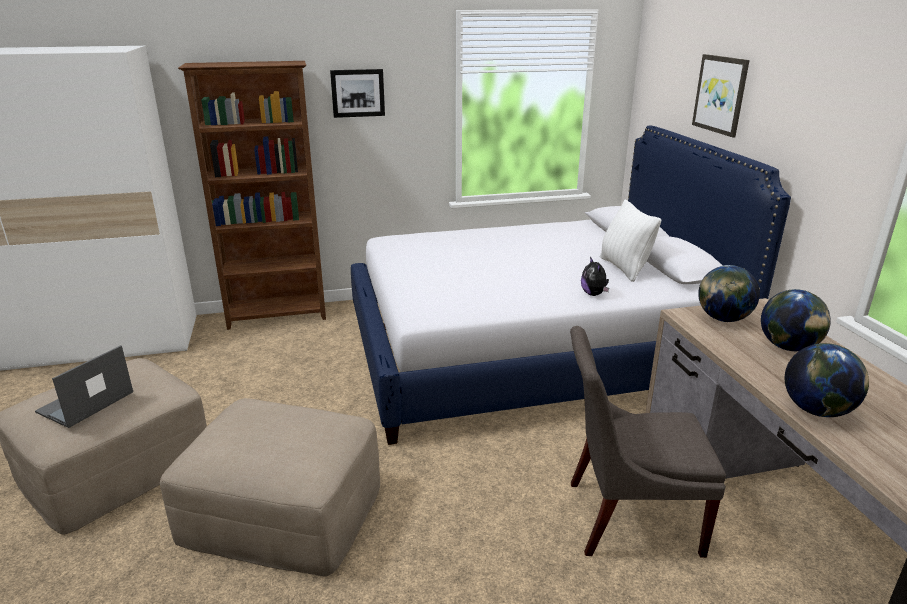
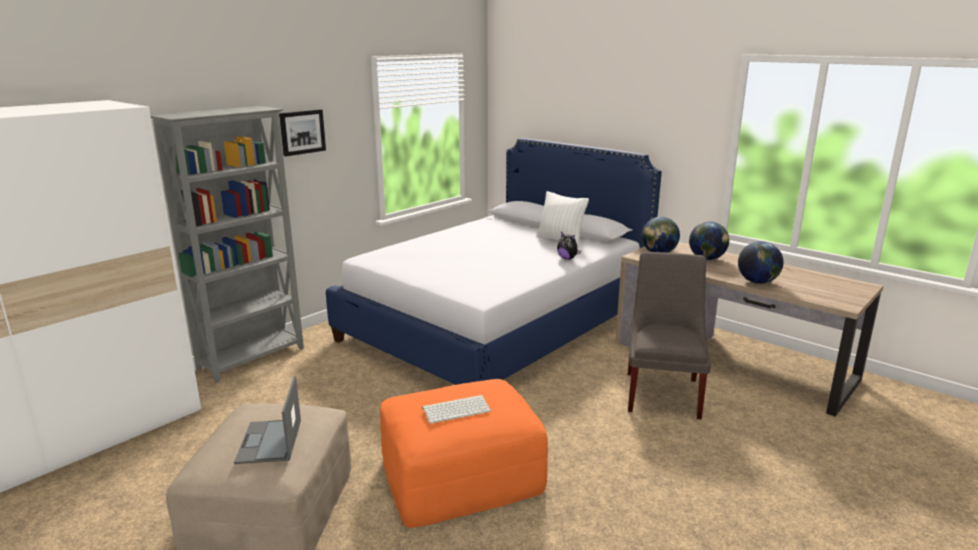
camera: 35 degrees left, 5 degrees down
beige ottoman [160,398,380,576] -> orange ottoman [380,379,548,528]
brown bookcase [178,61,326,330] -> grey bookcase [150,106,304,383]
grey chair [570,326,726,558] -> grey chair turned 135 degrees clockwise [628,252,711,419]
picture [692,54,750,137] -> none
none -> keyboard [422,395,491,424]

